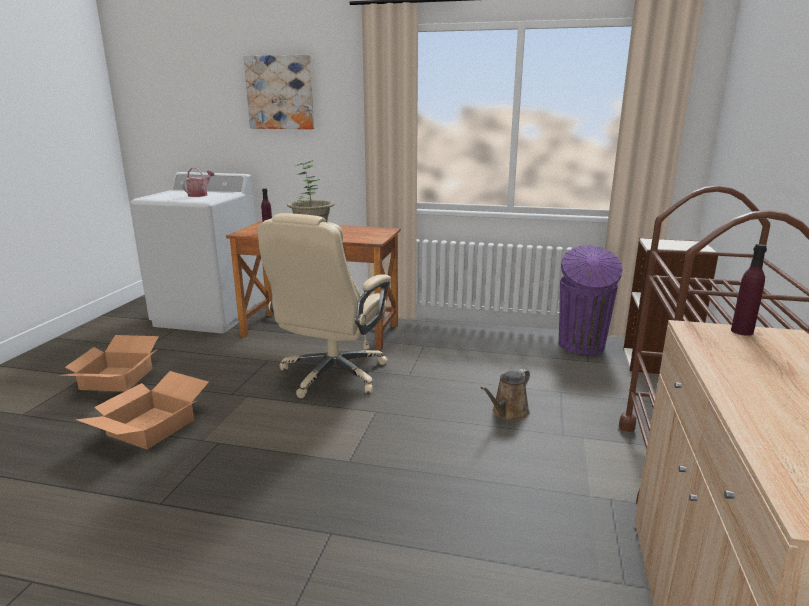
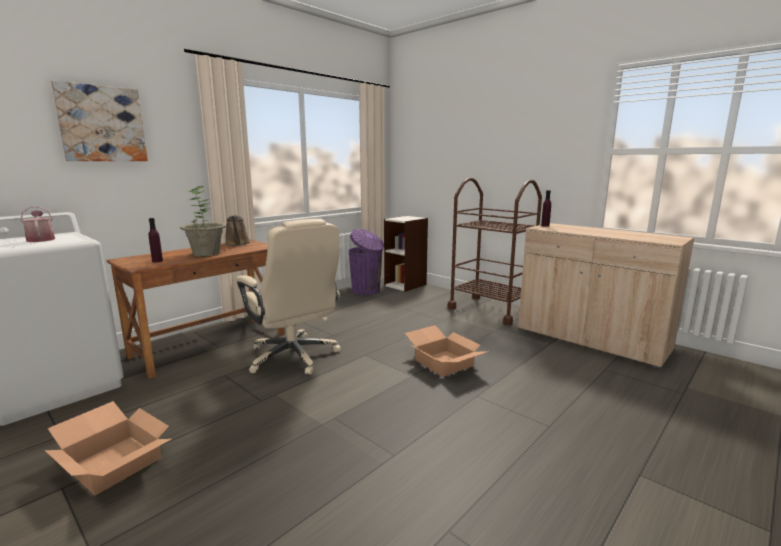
camera: 60 degrees left, 5 degrees down
cardboard box [75,371,209,450] -> cardboard box moved to [405,325,490,377]
brown watering can [481,369,530,421] -> brown watering can moved to [225,215,250,246]

